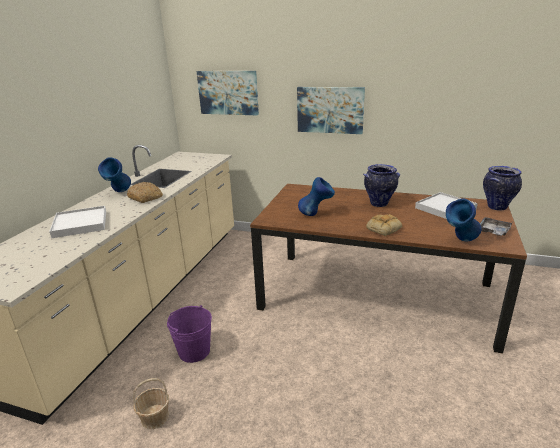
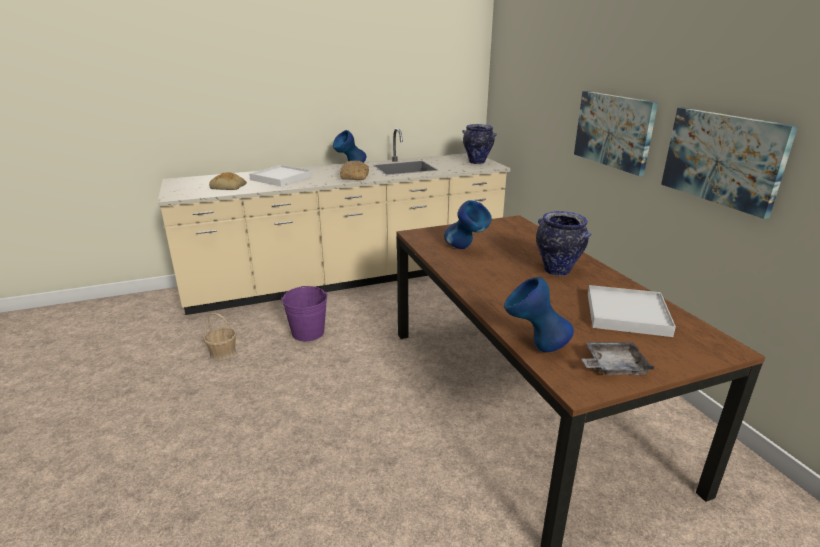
camera: 50 degrees right, 0 degrees up
picture [196,71,259,115] -> picture moved to [661,108,798,219]
bread [366,214,402,236] -> bread moved to [209,172,247,190]
vase [483,166,522,211] -> vase moved to [462,124,497,164]

